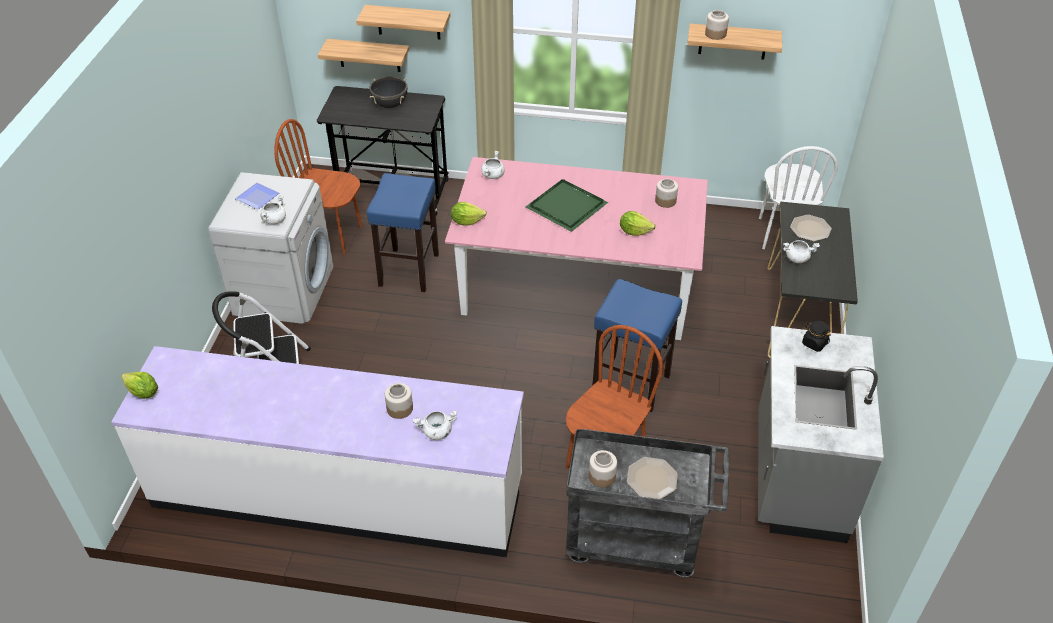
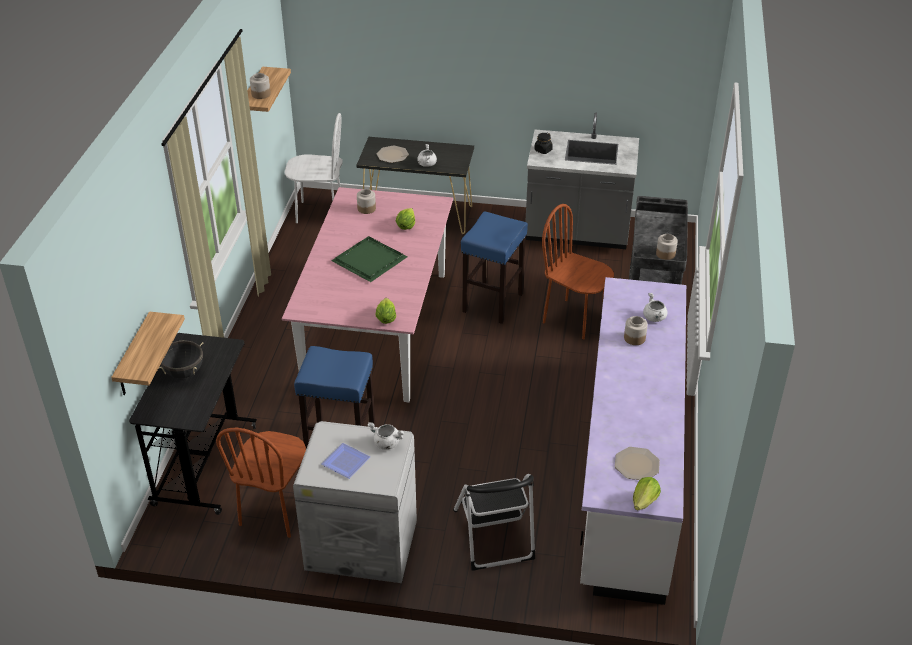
camera: 90 degrees left, 5 degrees down
shelf [356,5,450,39] -> none
white cooking pot [481,151,505,179] -> none
plate [627,457,678,499] -> plate moved to [615,447,660,480]

